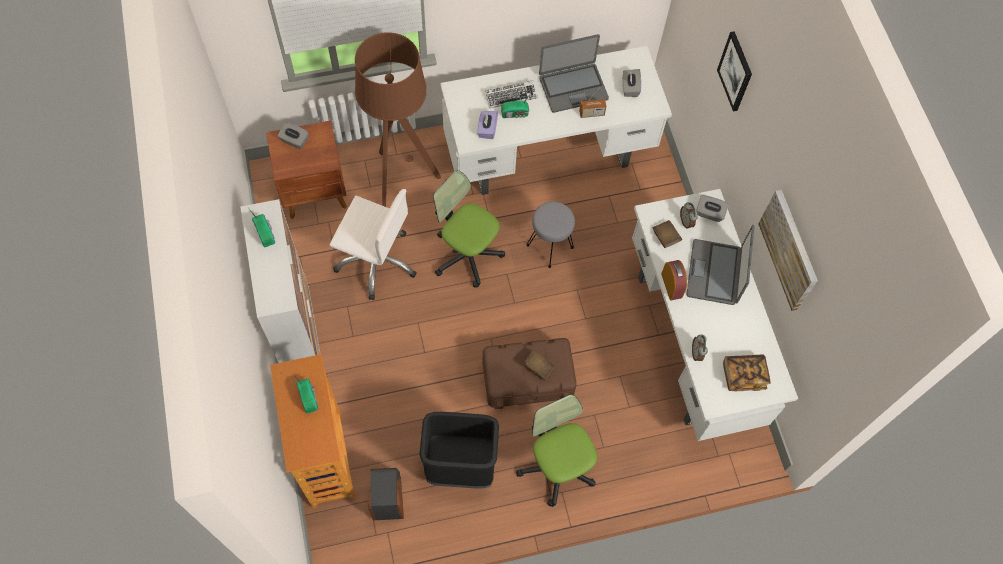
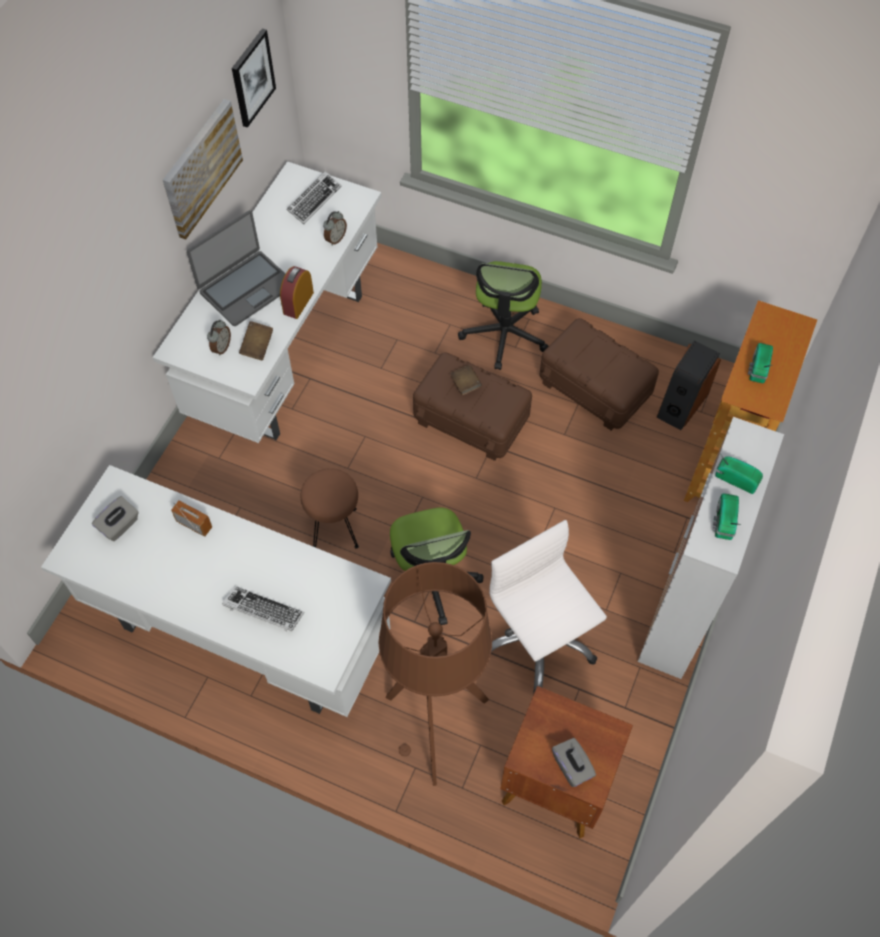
camera: 140 degrees left, 5 degrees down
black trash can [419,412,499,489] -> brown storage box [540,318,659,431]
purple tissue box [477,111,498,139] -> none
radio [501,92,531,118] -> radio moved to [715,454,763,494]
grey stool [527,201,575,268] -> brown stool [300,468,359,548]
laptop [539,34,609,113] -> none
grey tissue box [696,195,729,222] -> none
picture [717,31,752,111] -> picture moved to [232,28,276,128]
book [723,354,771,392] -> keyboard [286,171,342,224]

